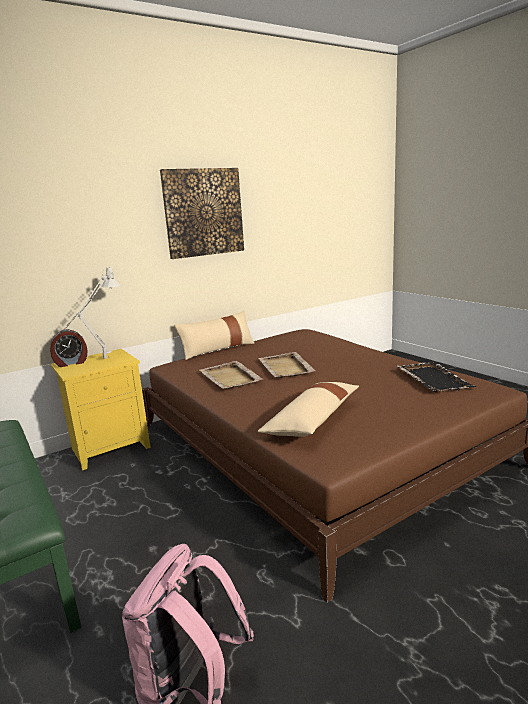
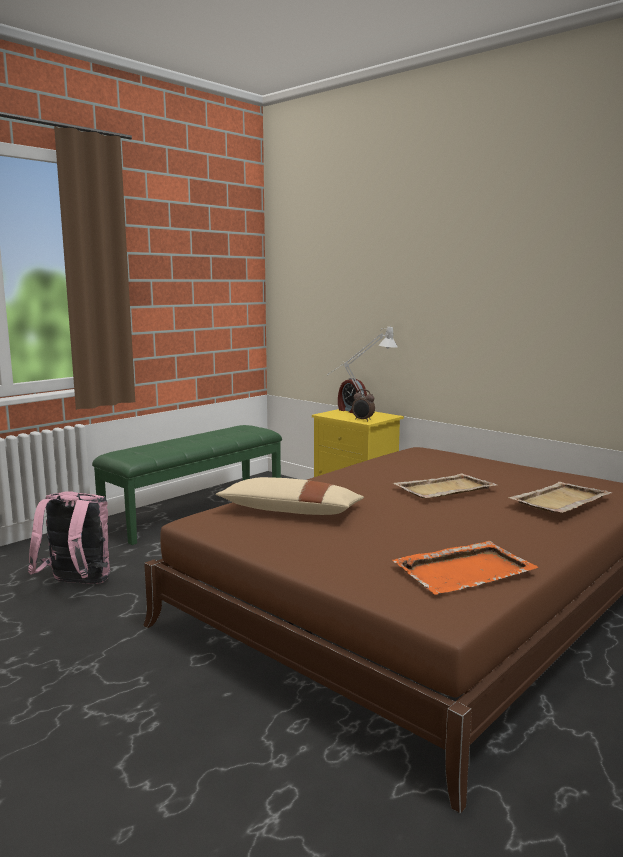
camera: 75 degrees right, 5 degrees down
picture [160,168,244,259] -> none
beige pillow [174,311,254,360] -> none
beige tray [200,361,263,389] -> beige tray moved to [508,482,613,513]
black tray [397,361,477,393] -> orange tray [392,541,539,595]
none -> alarm clock [352,389,375,421]

